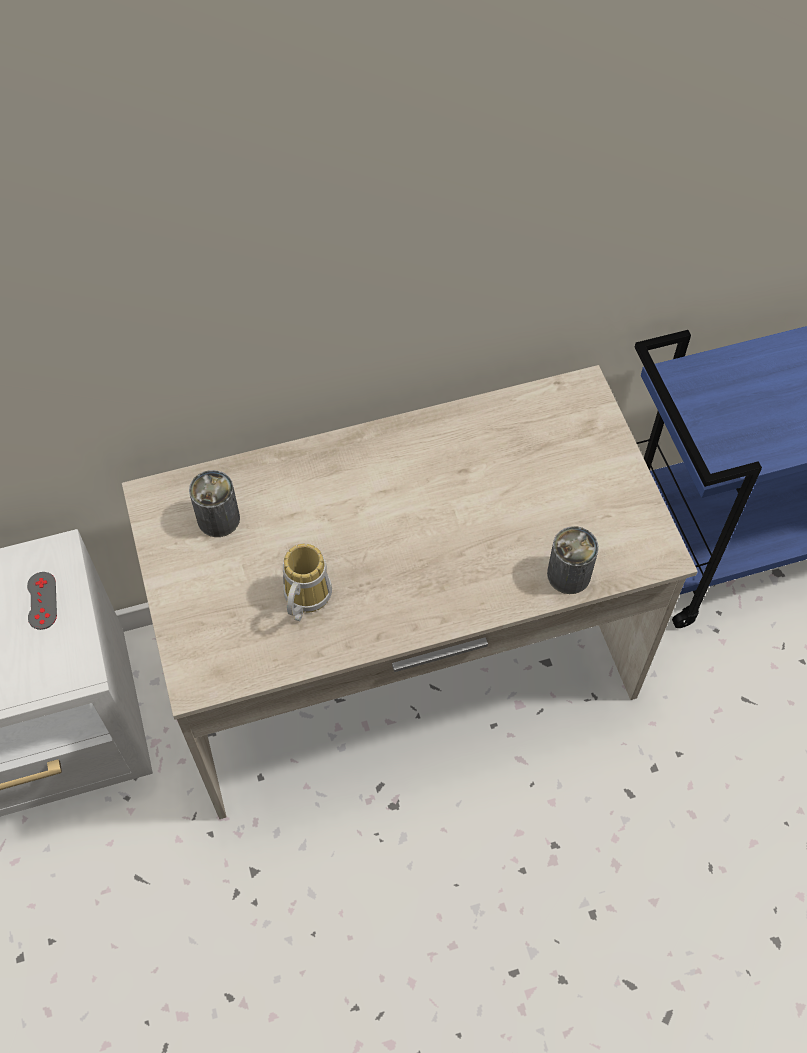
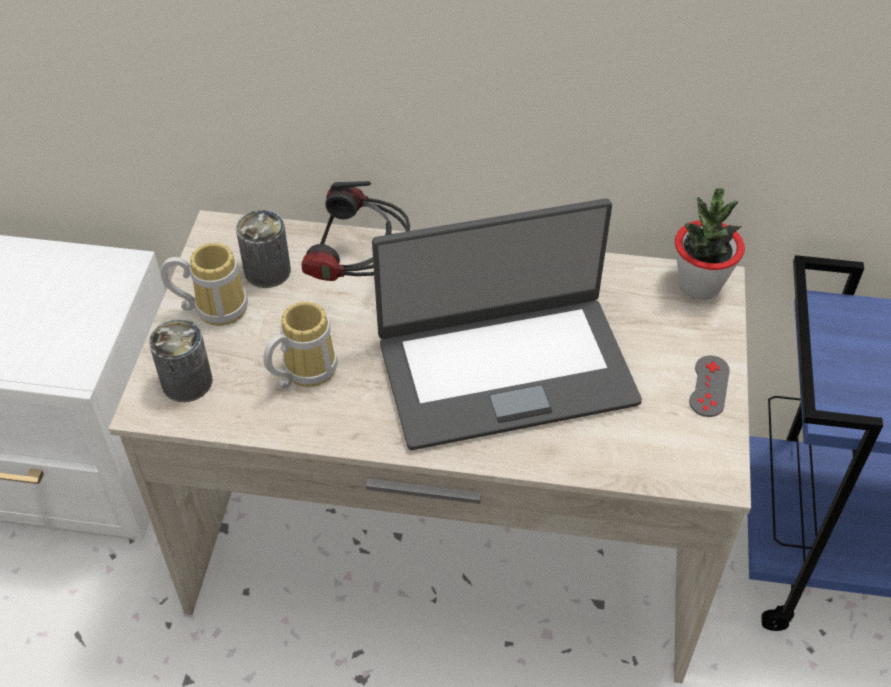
camera: 25 degrees right, 10 degrees down
grey game controller [27,572,57,630] -> grey game controller moved to [689,355,730,417]
can [547,526,599,594] -> can moved to [149,319,212,402]
none -> mug [161,243,248,326]
none -> headphones [302,181,410,281]
none -> laptop [372,199,642,450]
none -> potted plant [675,188,745,300]

